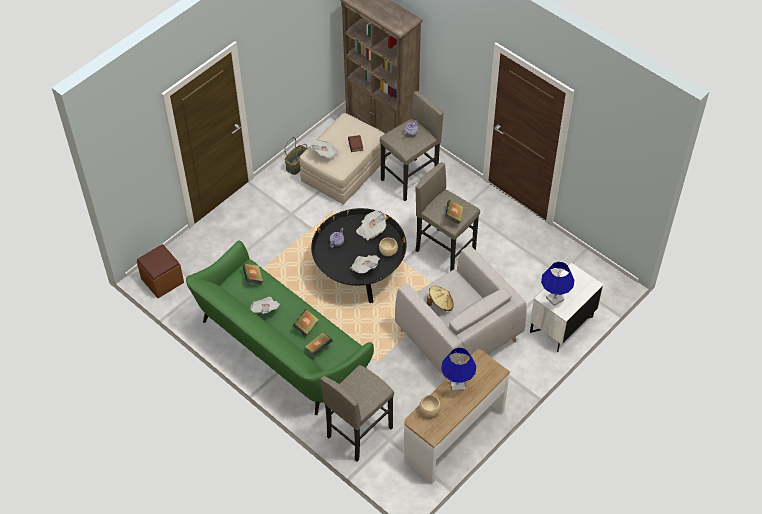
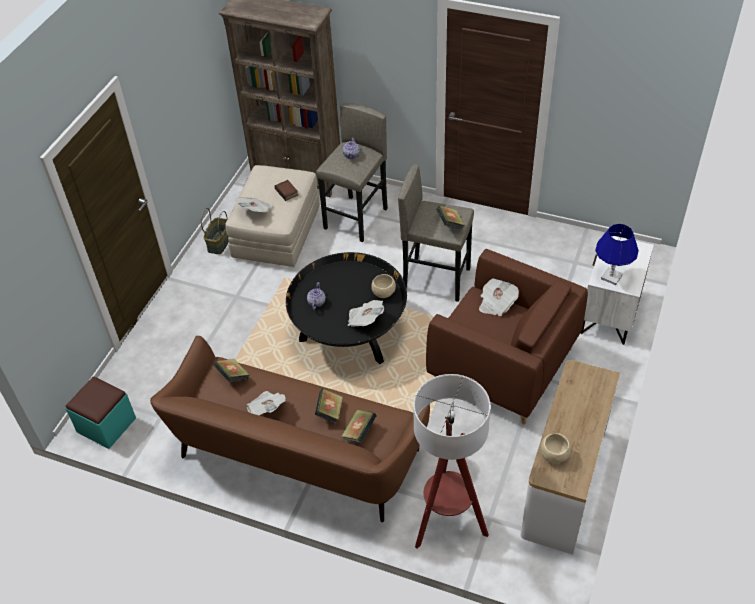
camera: 20 degrees left, 5 degrees down
brown ottoman [137,244,184,298] -> turquoise ottoman [66,377,136,449]
green sofa [186,241,374,415] -> brown sofa [150,336,430,522]
grey stool [320,365,394,462] -> floor lamp [413,374,491,549]
newspaper [356,210,386,241] -> newspaper moved to [479,278,519,316]
grey armchair [395,245,527,379] -> brown armchair [426,249,588,425]
beige hat [427,286,454,311] -> none
blue table lamp [441,348,476,391] -> none

